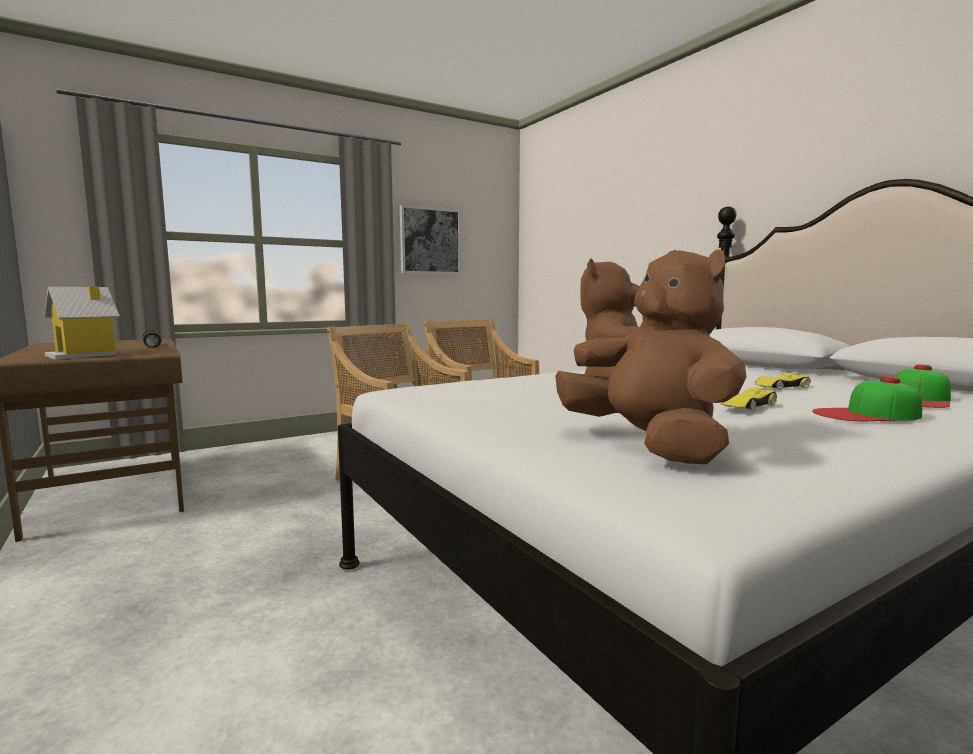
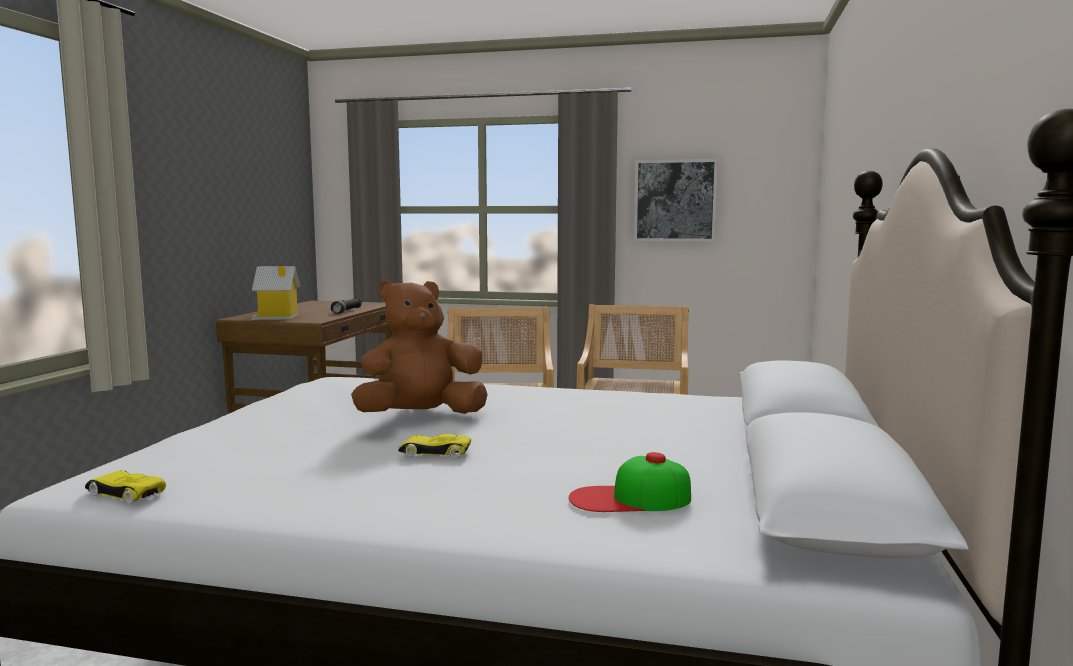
camera: 45 degrees right, 0 degrees up
brown plush toy [555,249,747,464] -> none
yellow toy car [755,373,811,390] -> yellow toy car moved to [85,470,166,504]
cap [812,376,922,421] -> none

